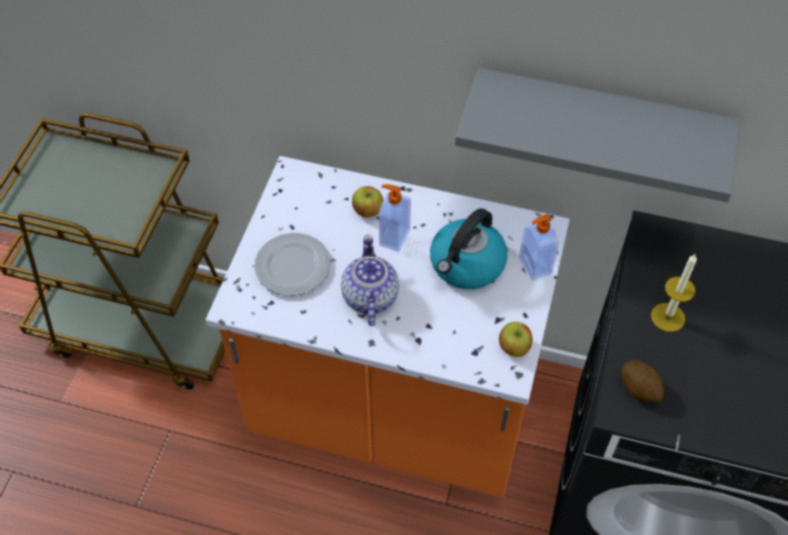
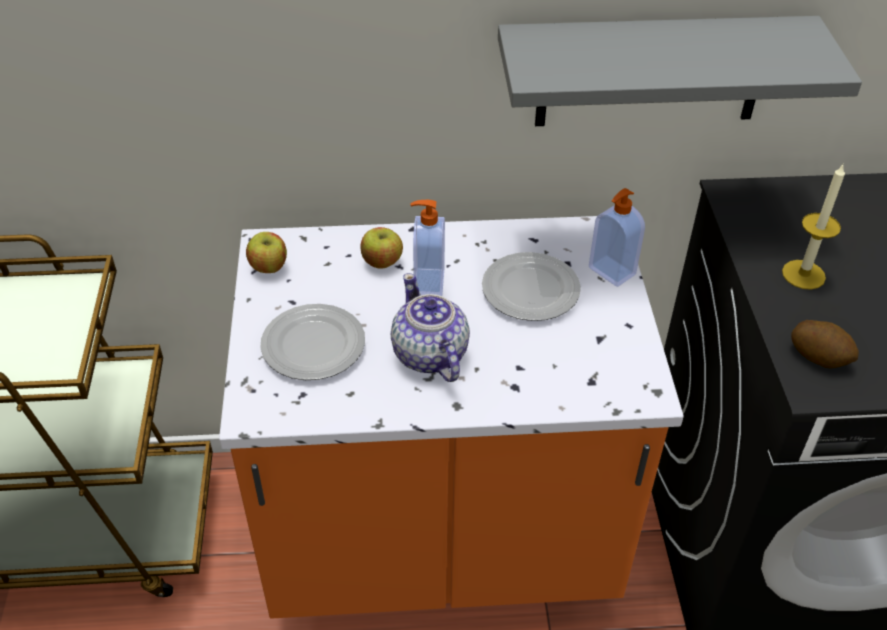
camera: 20 degrees left, 10 degrees down
kettle [430,208,508,289] -> plate [482,252,581,321]
apple [499,322,533,357] -> apple moved to [246,232,287,273]

